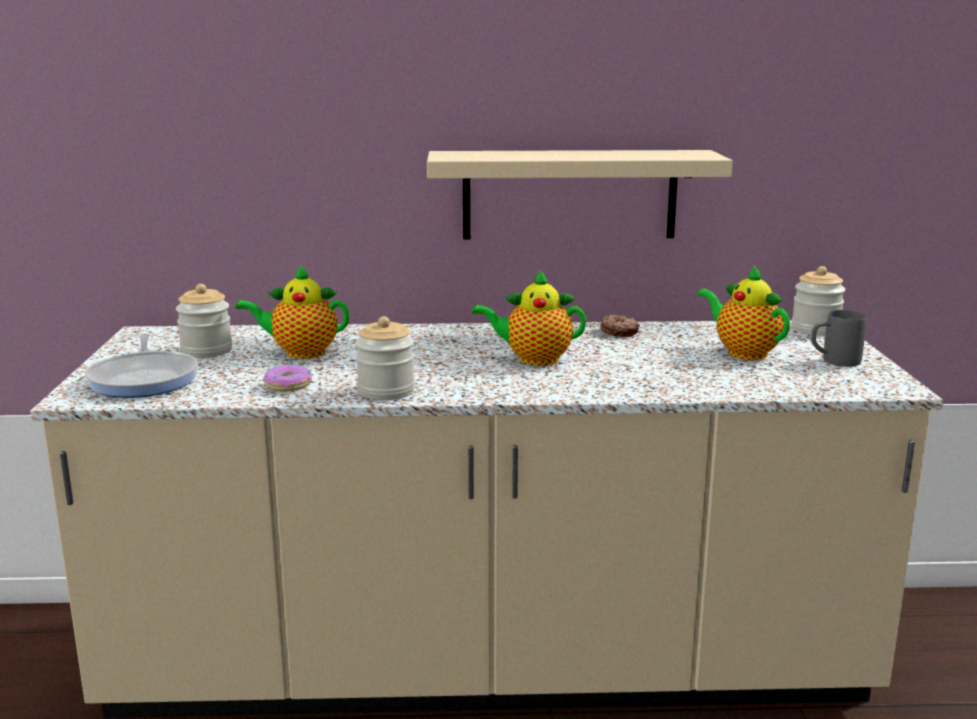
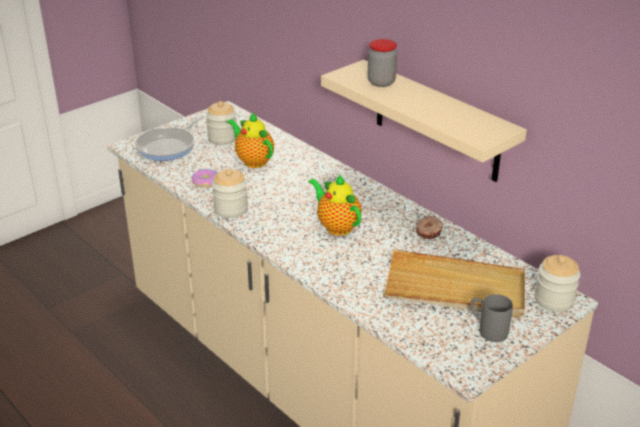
camera: 50 degrees right, 15 degrees up
teapot [697,265,790,360] -> beige tray [383,249,525,318]
none -> jar [368,39,397,87]

